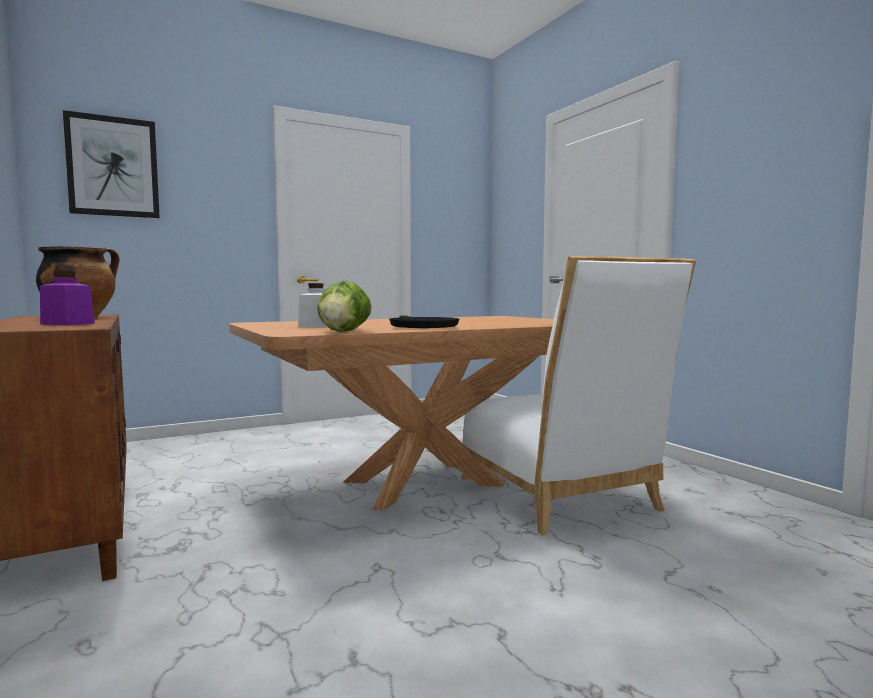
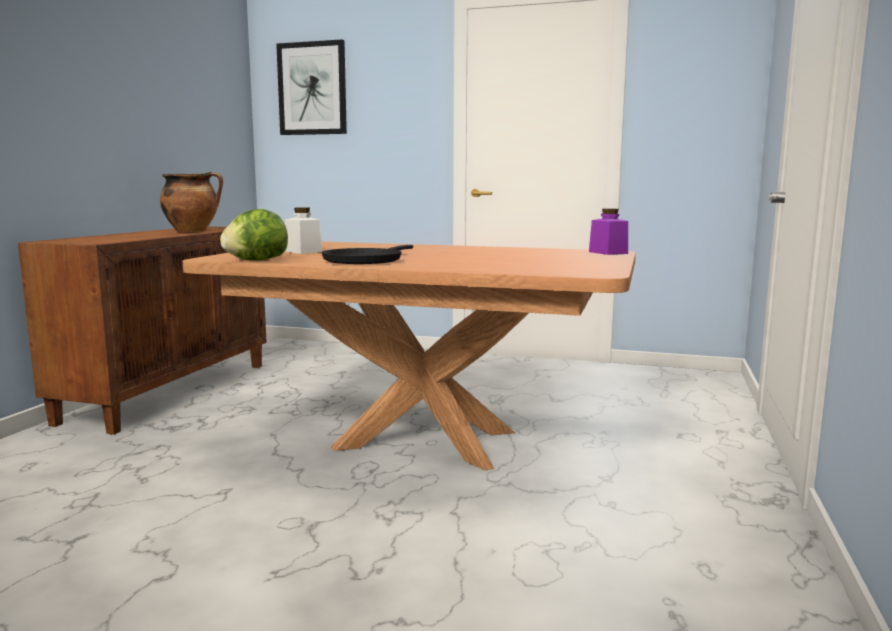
camera: 45 degrees right, 5 degrees up
purple jar [40,271,95,325] -> purple jar moved to [589,208,628,255]
white chair [461,256,696,536] -> none

